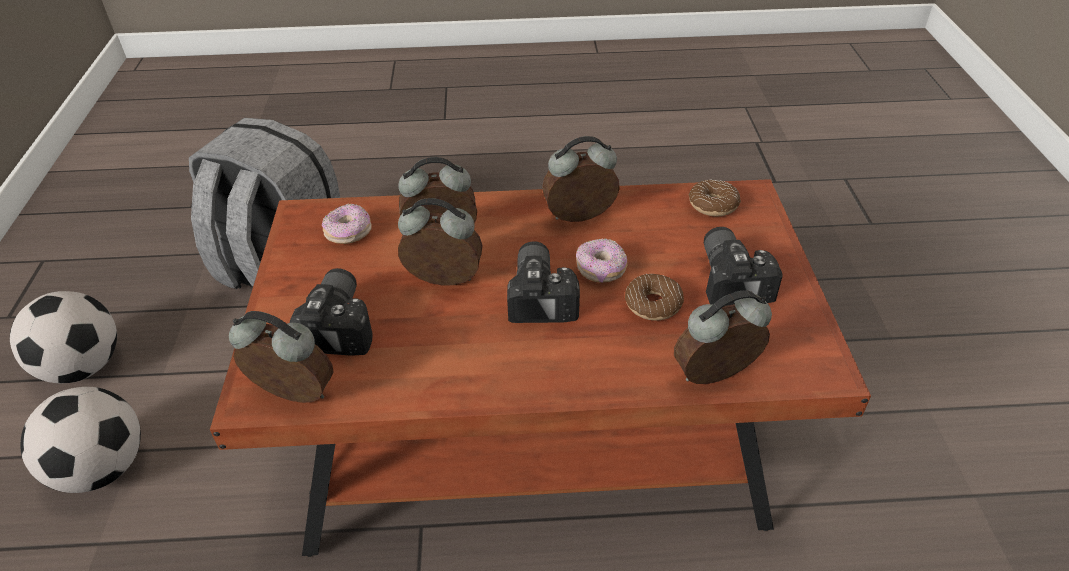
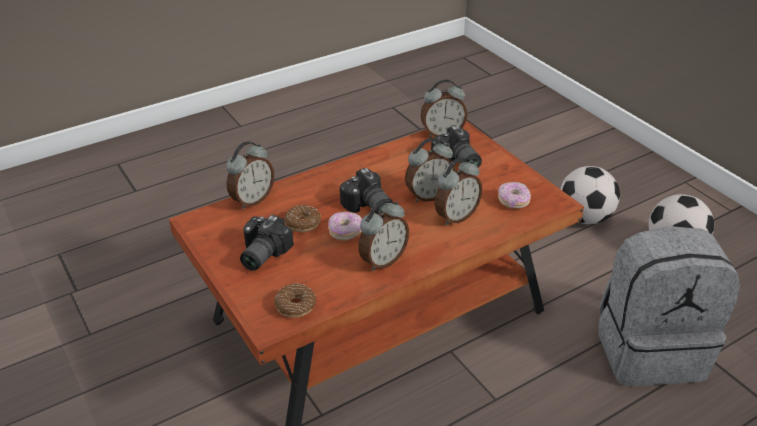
camera: 150 degrees right, 5 degrees down
camera [704,227,783,306] -> camera turned 60 degrees clockwise [240,215,294,271]

